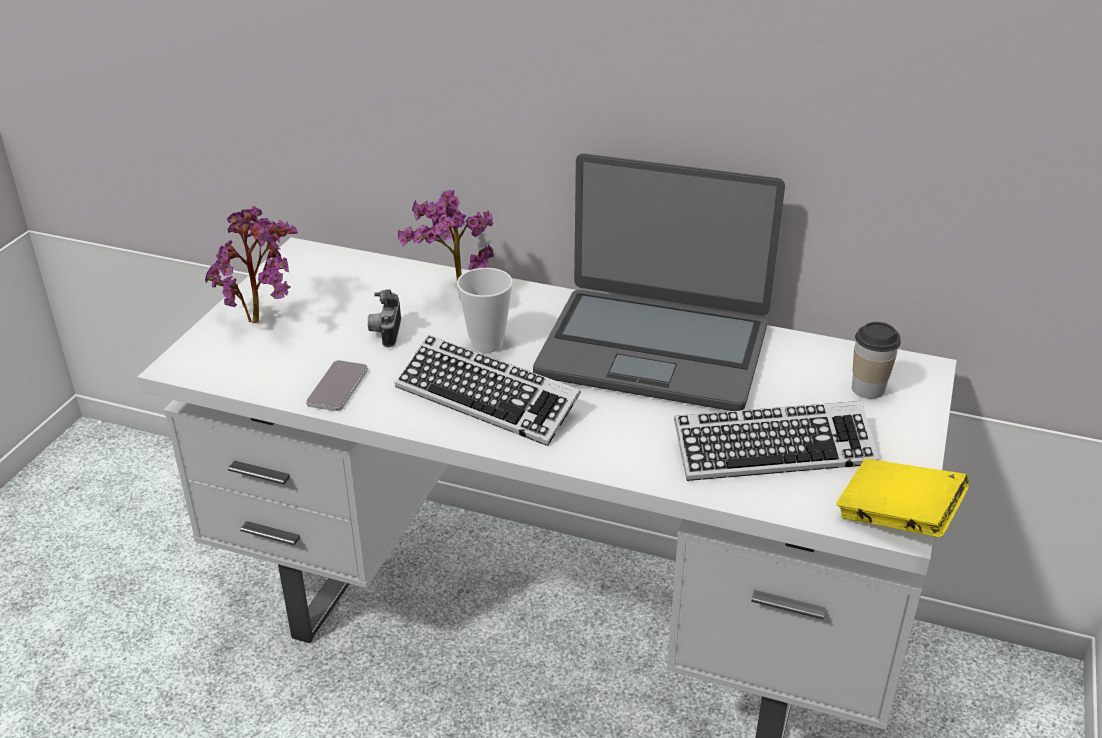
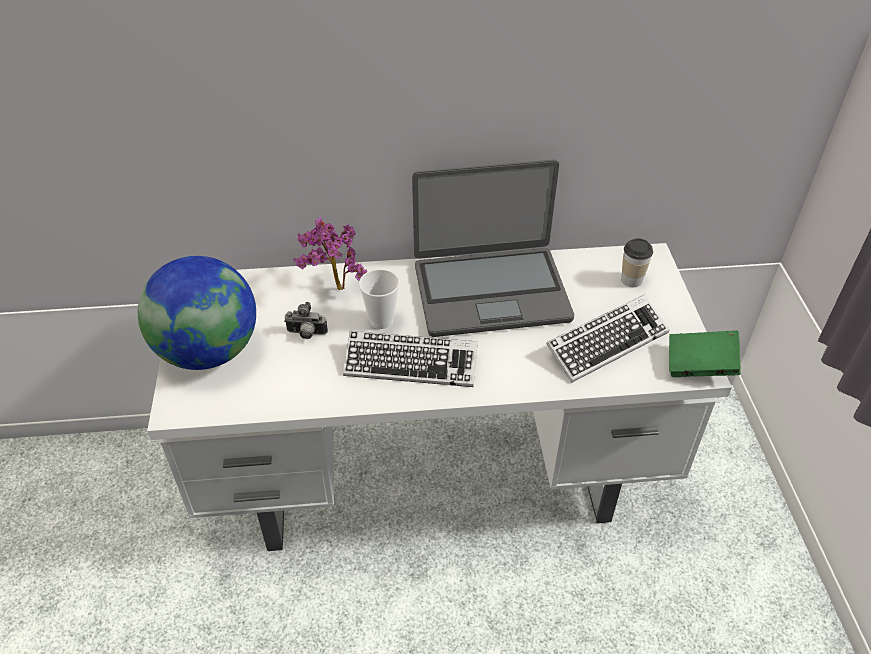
camera: 25 degrees left, 10 degrees up
potted plant [205,206,298,323] -> globe [138,256,256,370]
phone [306,360,368,411] -> none
camera [368,289,401,348] -> camera turned 60 degrees counterclockwise [284,302,328,339]
yellow book [836,459,969,538] -> green book [669,330,741,377]

